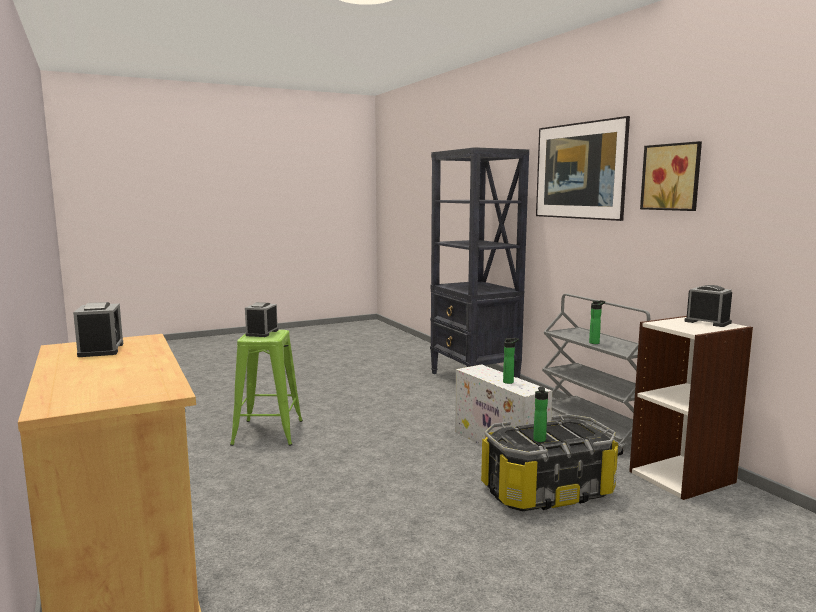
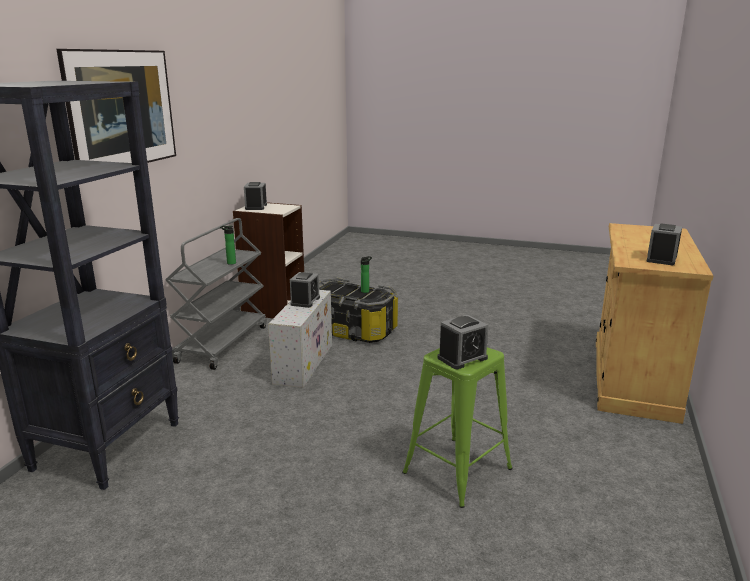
camera: 135 degrees left, 10 degrees up
bottle [503,338,519,384] -> alarm clock [290,272,320,308]
picture [640,141,702,211] -> none

